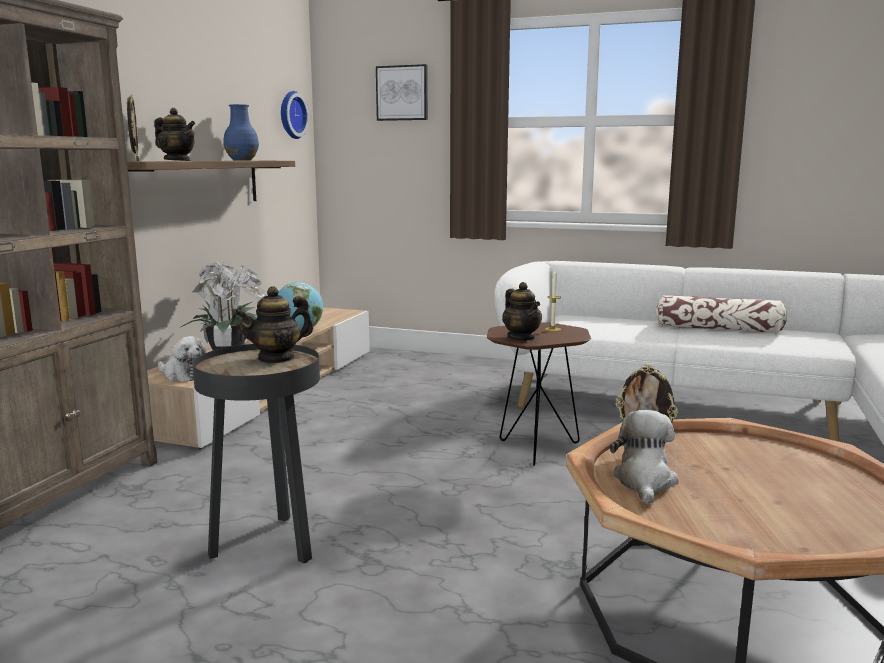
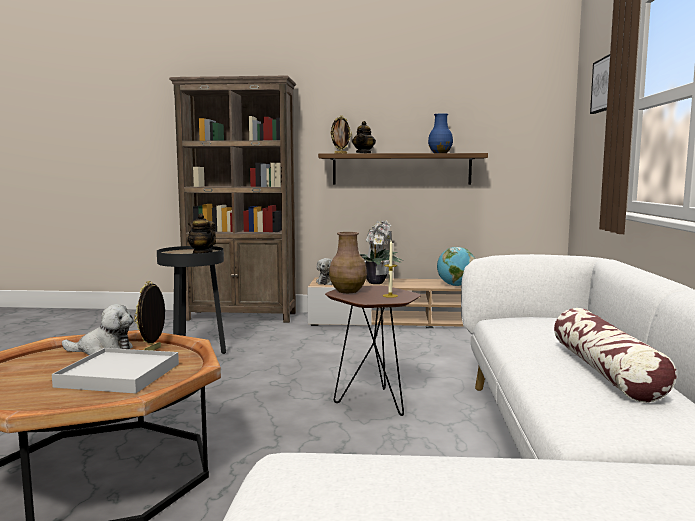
camera: 75 degrees right, 5 degrees down
wall clock [281,91,309,139] -> none
teapot [502,282,542,341] -> brown vase [329,232,367,293]
none -> white tray [52,348,179,394]

